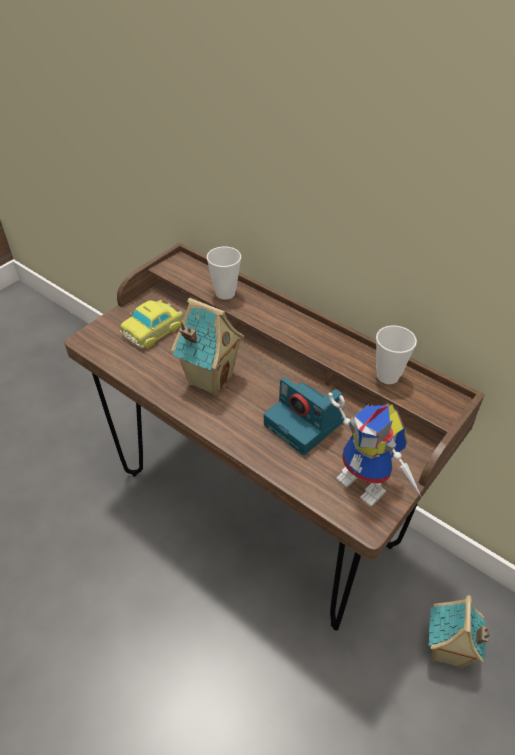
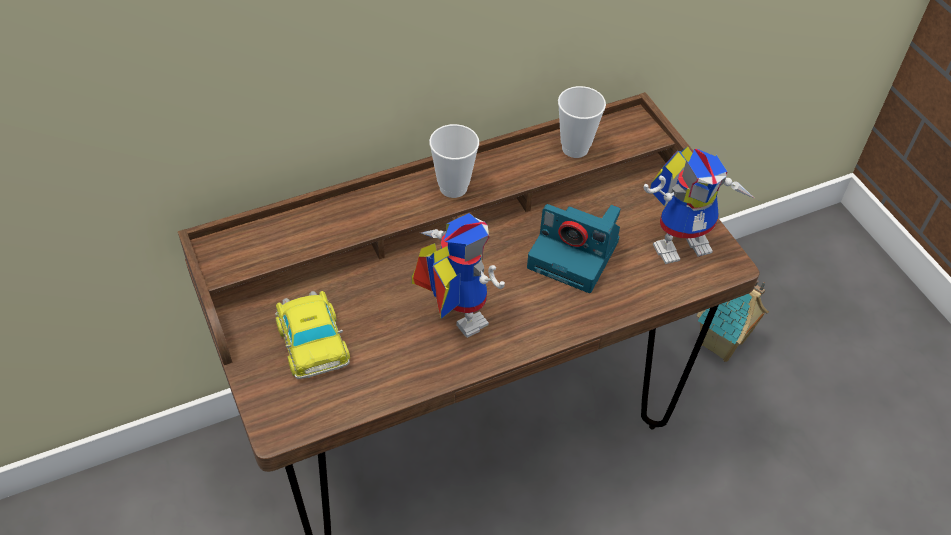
camera: 65 degrees left, 5 degrees up
toy house [171,298,244,396] -> toy robot [412,213,505,338]
cup [207,247,241,300] -> cup moved to [429,124,479,198]
camera [264,377,344,455] -> camera turned 45 degrees clockwise [527,204,621,293]

